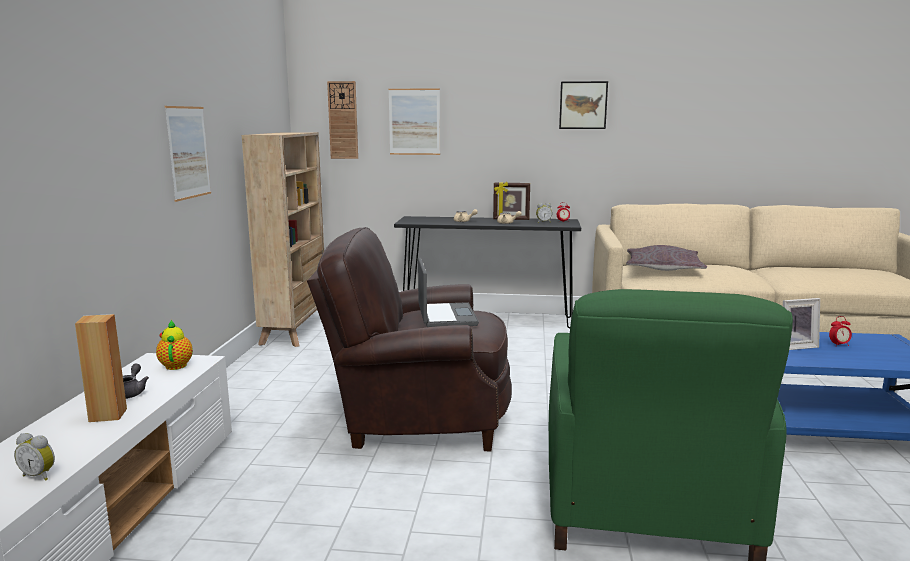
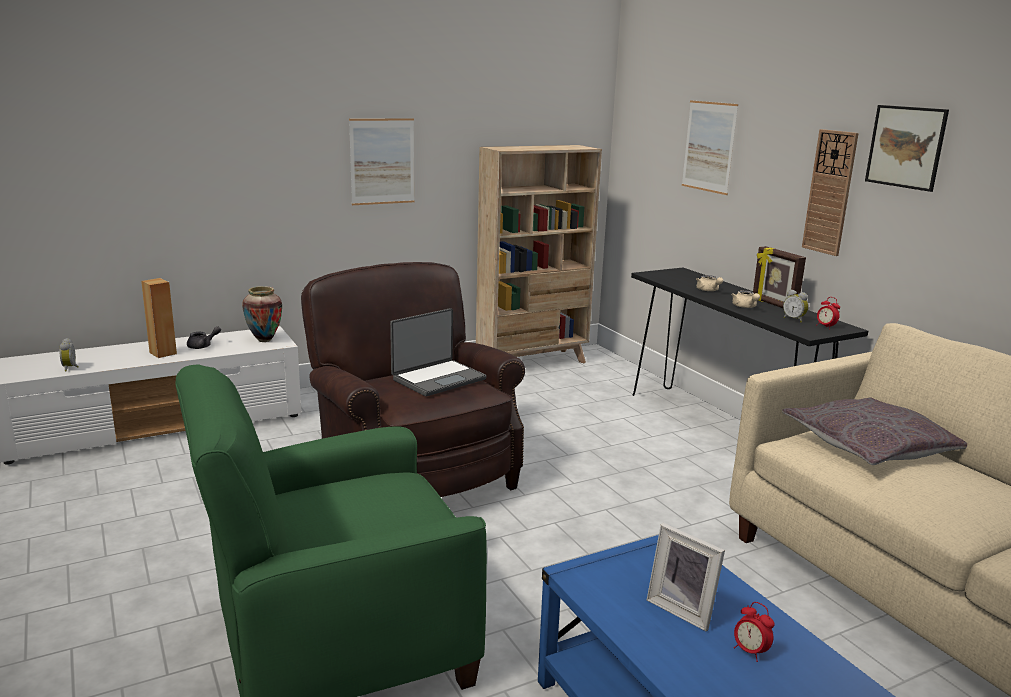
camera: 55 degrees right, 5 degrees up
teapot [156,320,193,370] -> vase [242,286,282,342]
wall clock [327,81,358,159] -> wall clock moved to [802,129,859,256]

